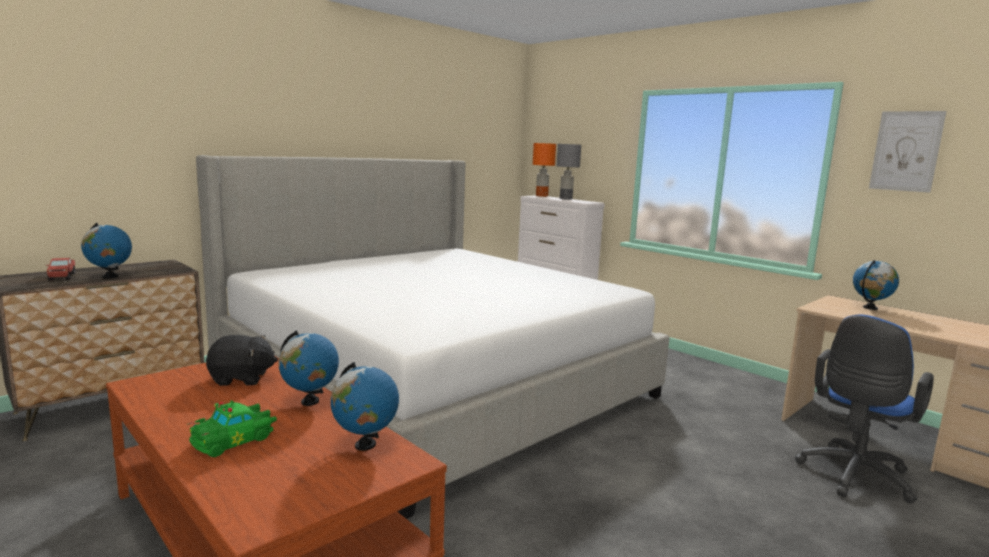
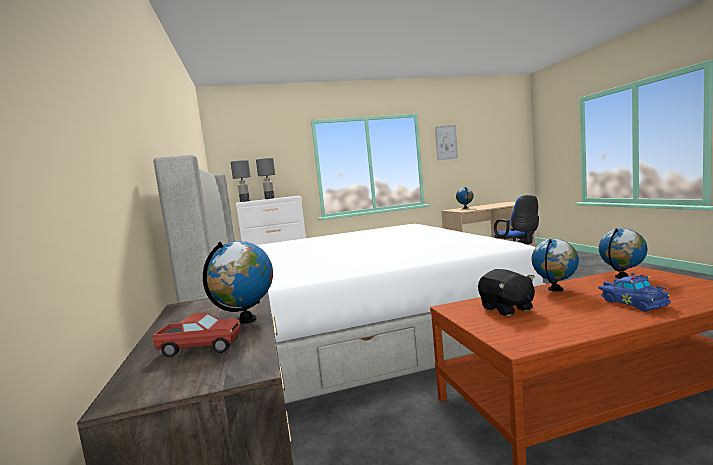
camera: 60 degrees left, 5 degrees down
green toy car [187,400,277,457] -> blue toy car [598,273,671,312]
black plush toy [206,335,278,386] -> black plush toy turned 135 degrees clockwise [478,269,535,316]
orange table lamp [533,143,556,197] -> grey table lamp [231,160,251,202]

